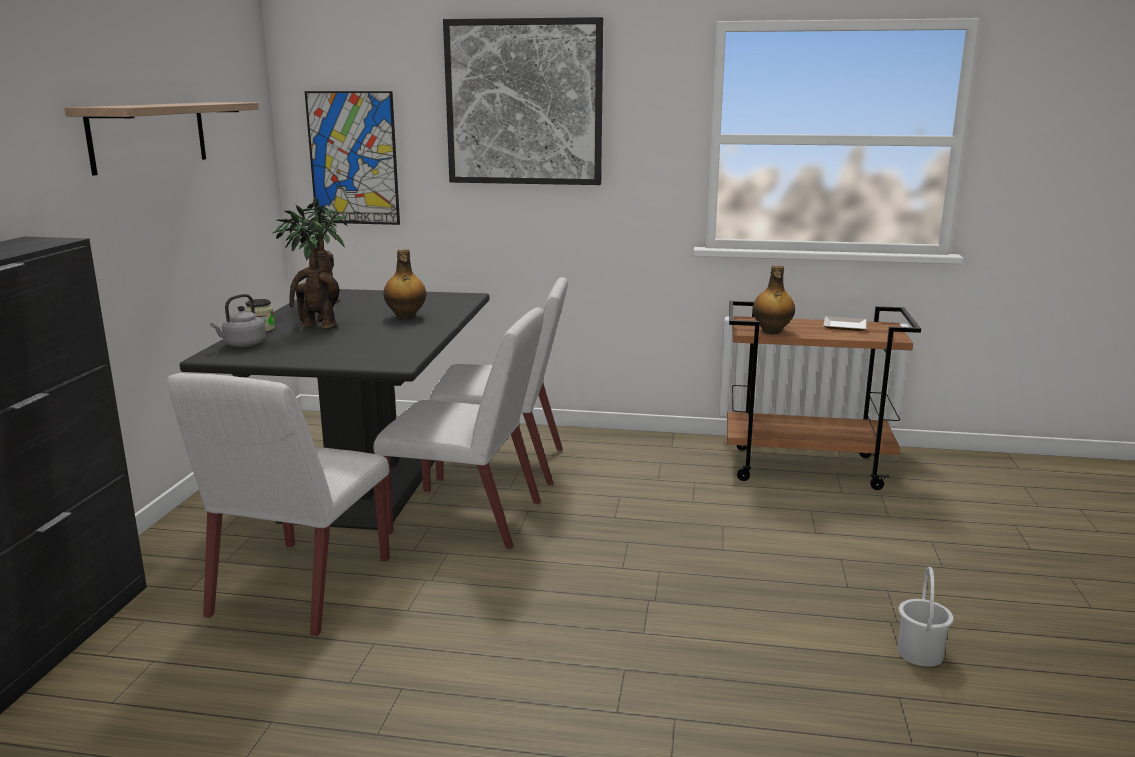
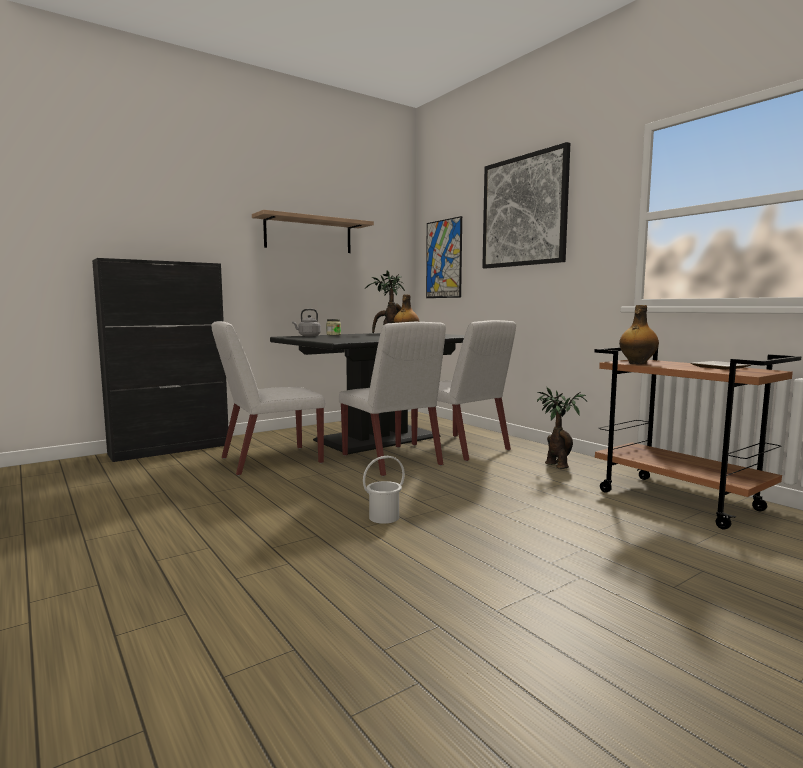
camera: 45 degrees right, 10 degrees down
potted plant [273,210,348,329] -> potted plant moved to [537,387,587,469]
white bucket [897,567,954,667] -> white bucket moved to [363,455,405,524]

